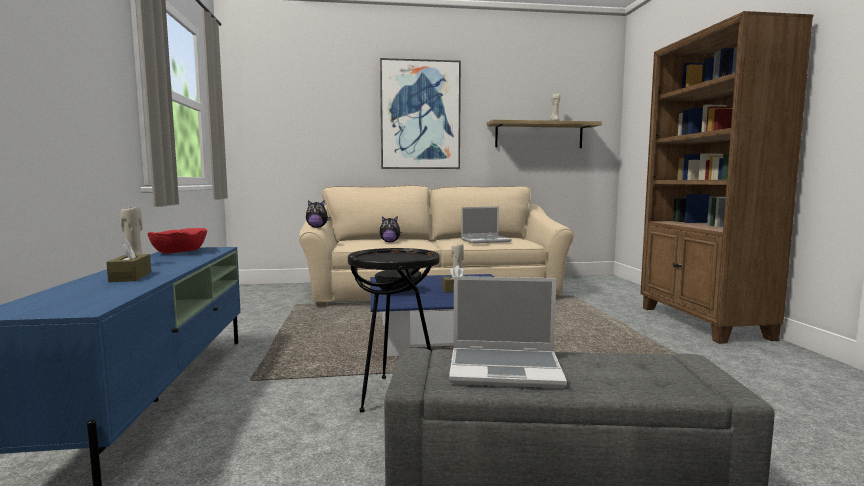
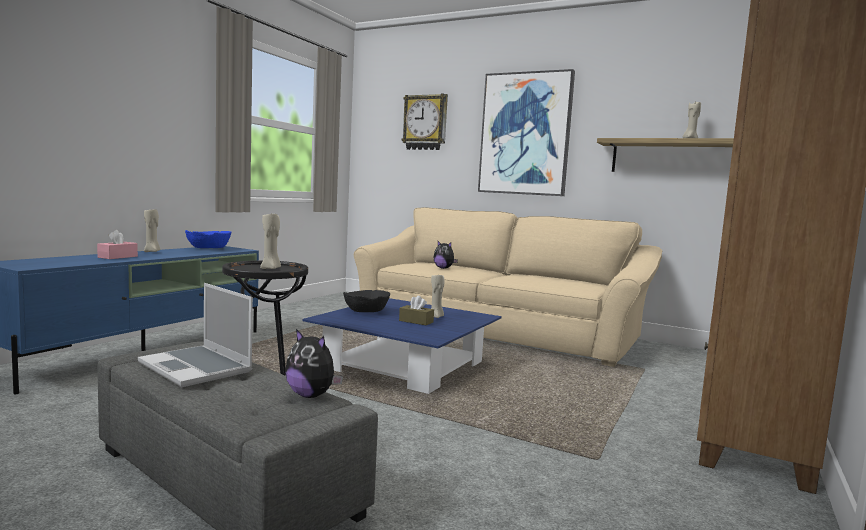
camera: 35 degrees right, 0 degrees up
brown tissue box [106,239,151,282] -> pink tissue box [97,230,138,259]
red bowl [147,228,207,254] -> blue bowl [185,230,231,248]
plush toy [306,200,331,228] -> plush toy moved to [285,329,343,398]
laptop [461,207,511,244] -> none
none -> beige candle [260,214,281,269]
none -> wall clock [401,94,448,150]

